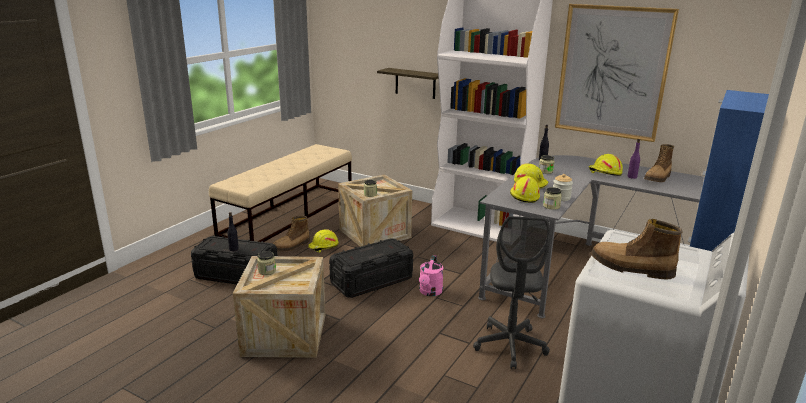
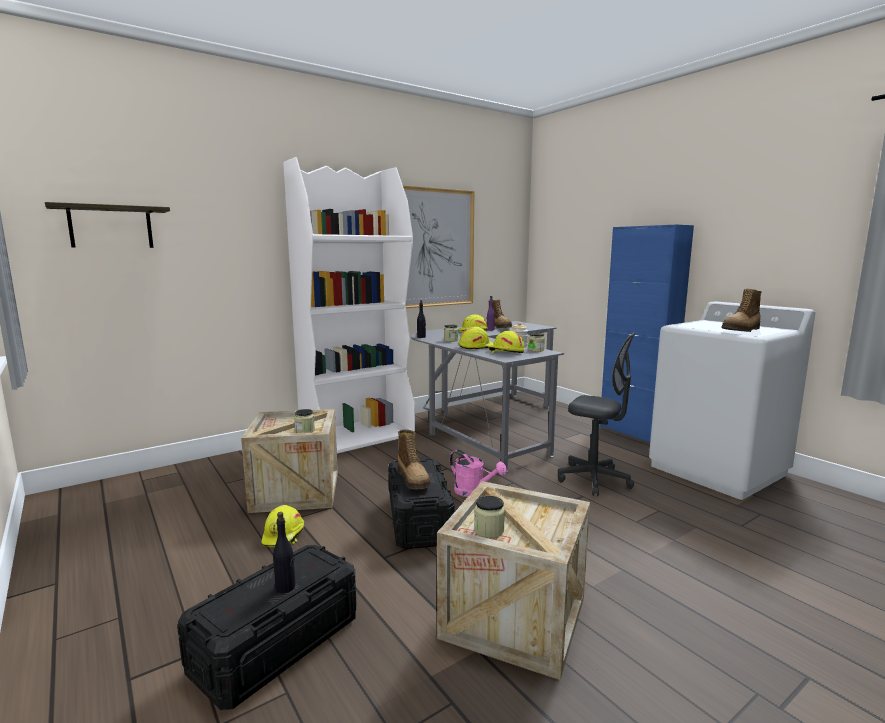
camera: 65 degrees left, 10 degrees down
beige bench [209,144,352,242] -> none
boot [273,216,310,252] -> boot moved to [397,429,431,489]
shelf [377,68,439,99] -> shelf moved to [45,202,170,248]

